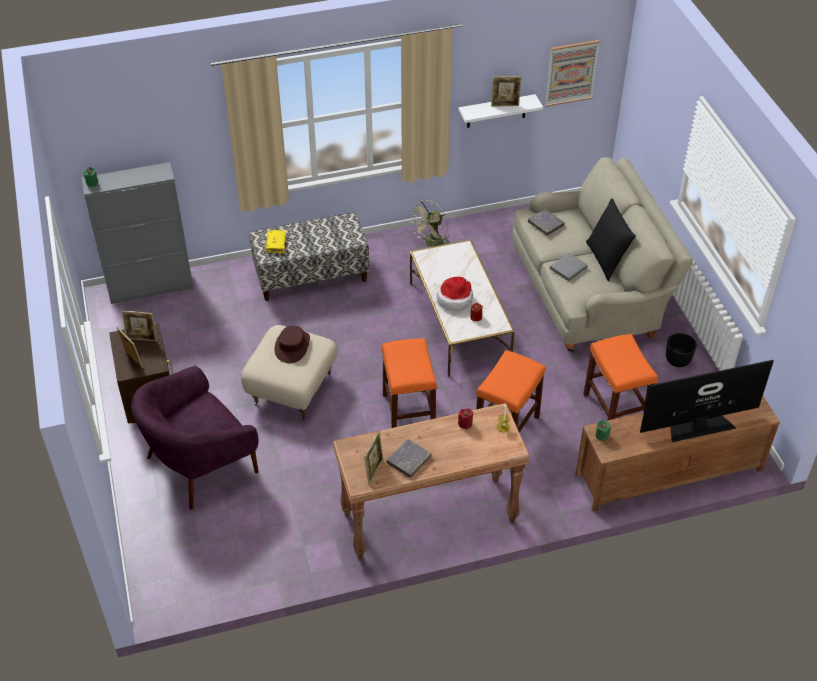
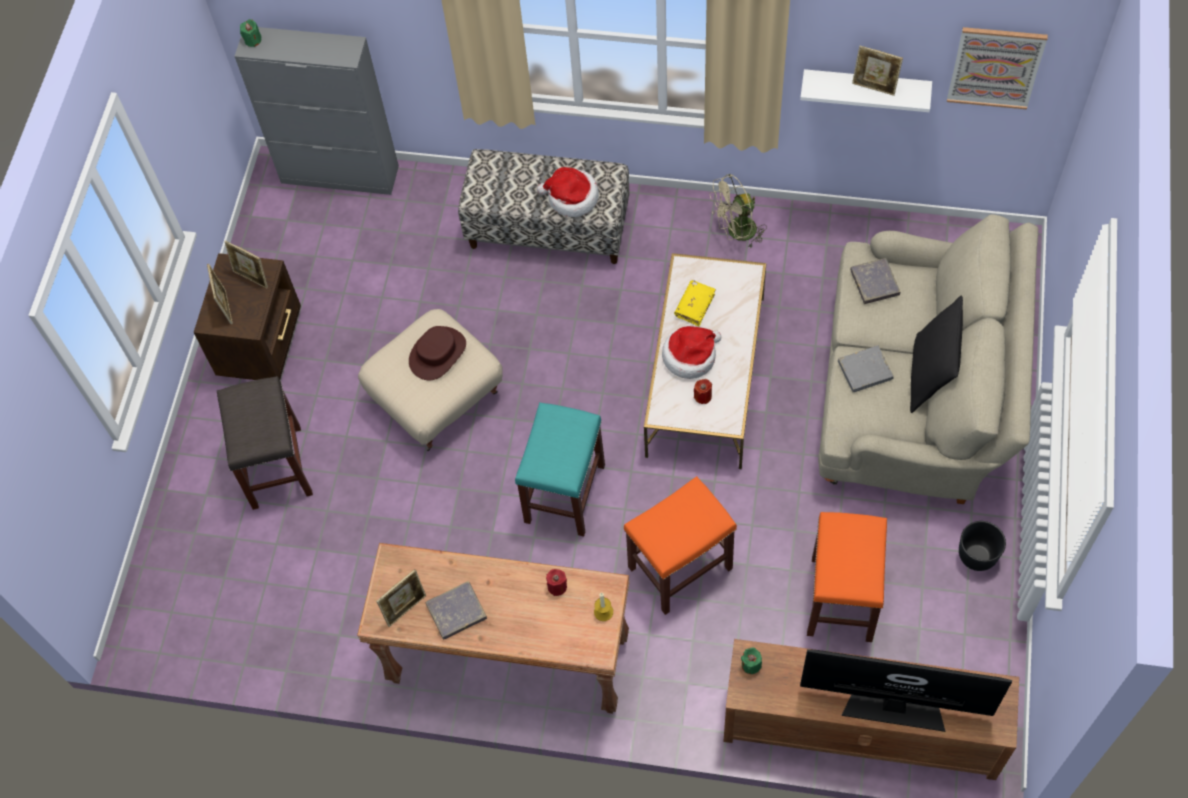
camera: 30 degrees right, 15 degrees up
purple armchair [131,366,259,510] -> grey stool [217,376,313,510]
yellow book [266,230,286,254] -> yellow book moved to [674,280,716,326]
orange stool [381,338,437,428] -> turquoise stool [515,402,605,536]
none -> hat [537,167,599,217]

